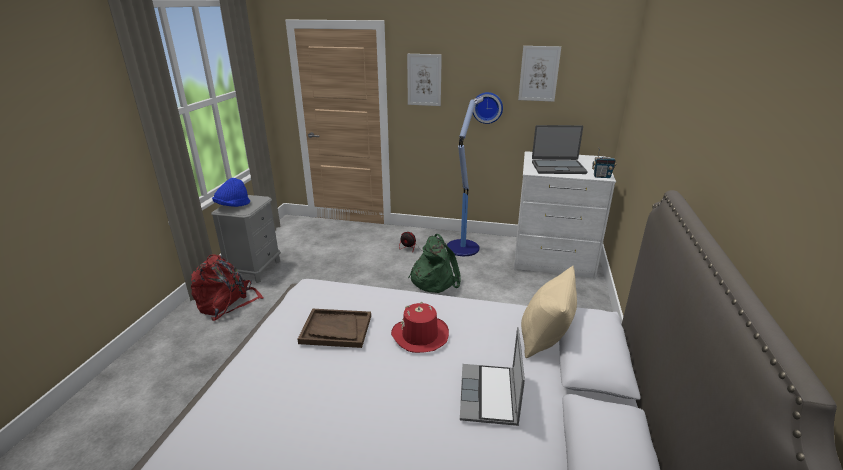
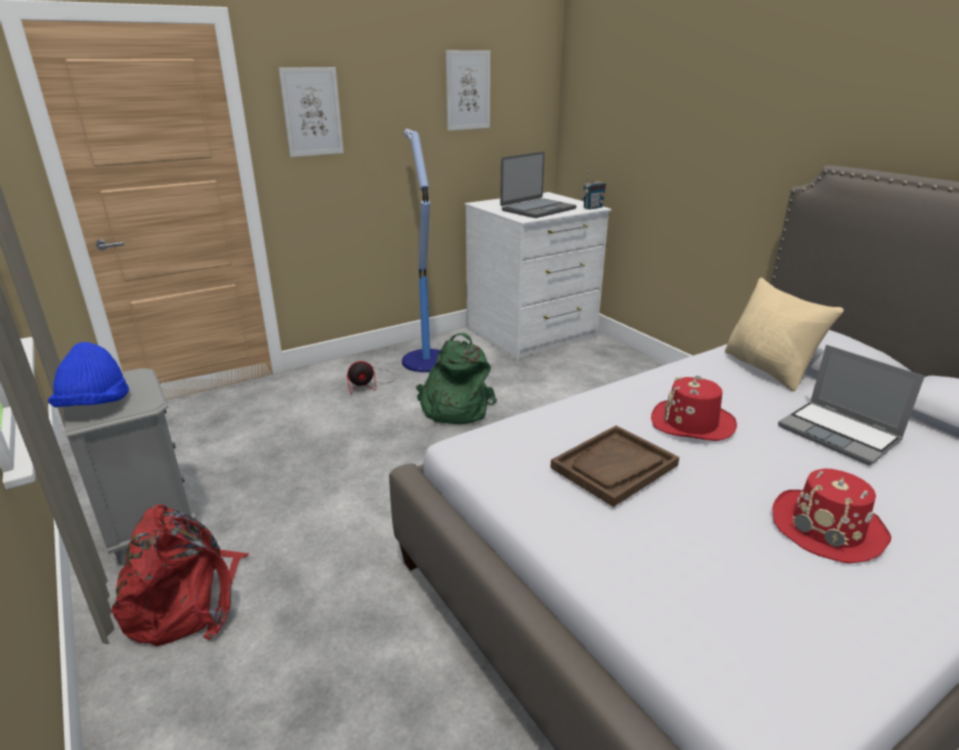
camera: 45 degrees left, 0 degrees up
wall clock [473,92,503,124] -> none
none -> red hat [772,468,891,564]

